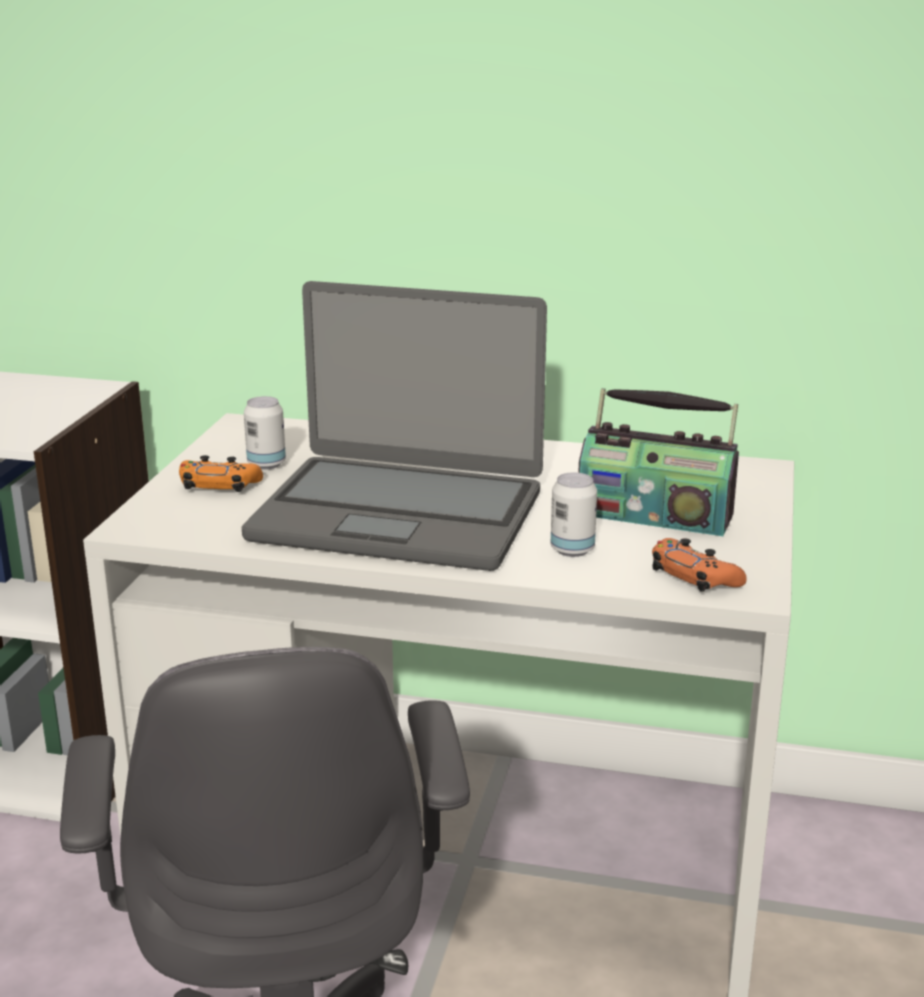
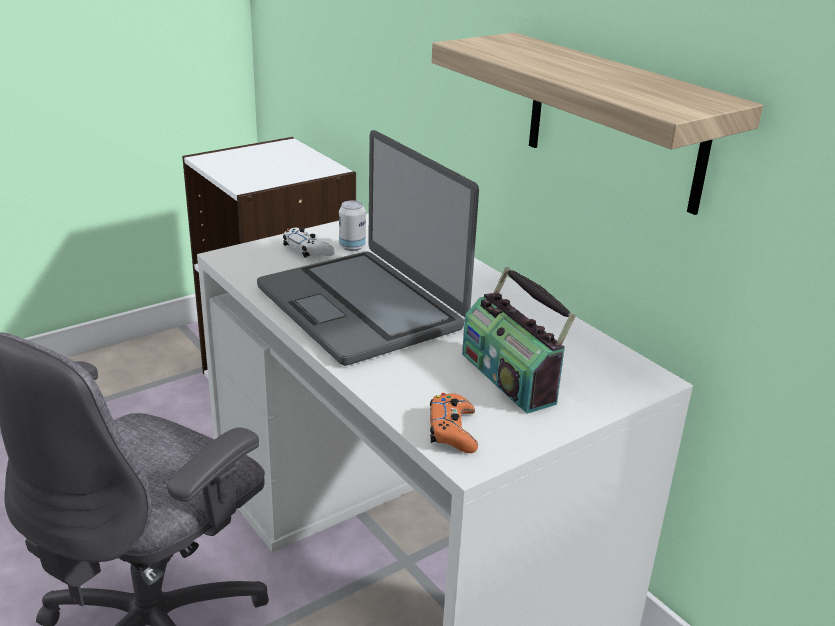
camera: 40 degrees right, 5 degrees up
orange game controller [179,455,263,492] -> white game controller [283,228,335,258]
can [551,472,597,557] -> none
none -> shelf [432,32,763,215]

